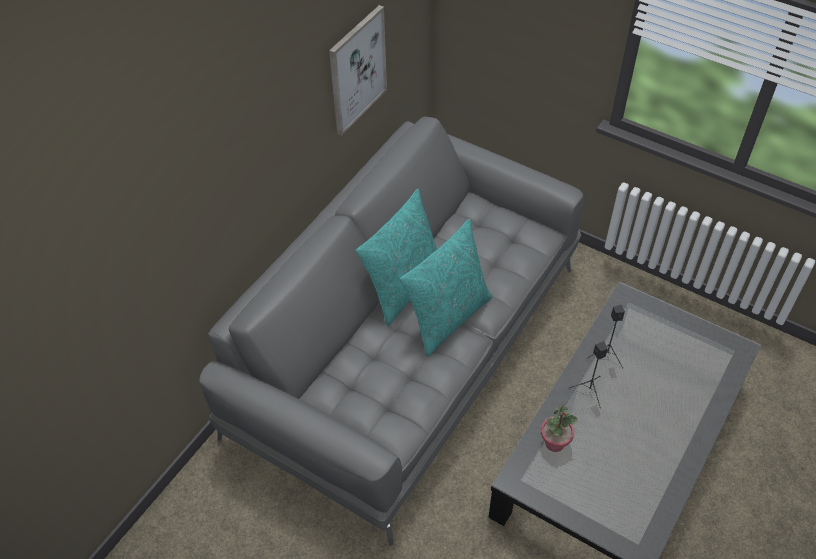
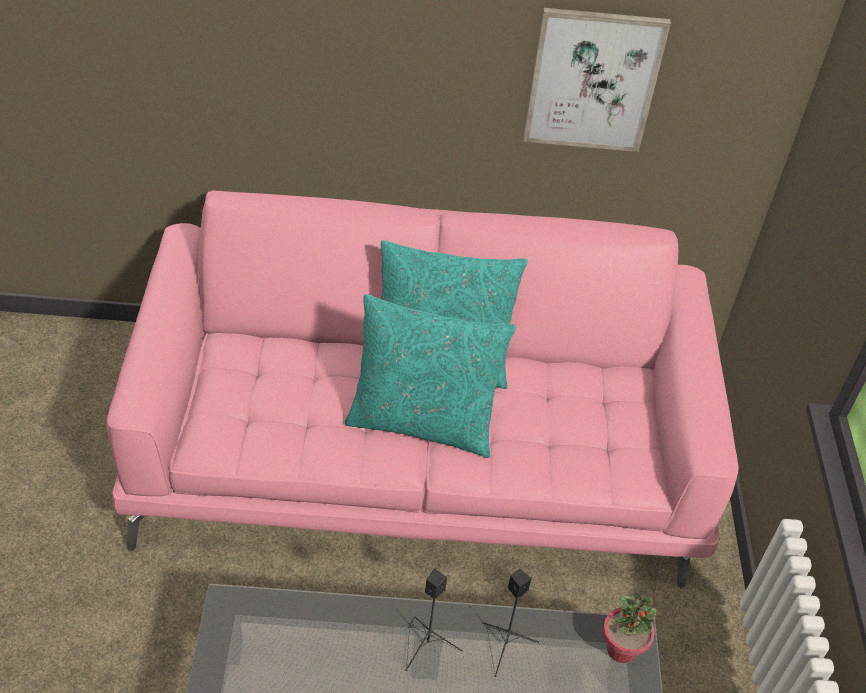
camera: 55 degrees right, 5 degrees down
grey sofa [199,117,583,546] -> pink sofa [107,191,739,588]
potted plant [541,405,578,452] -> potted plant moved to [603,592,657,663]

